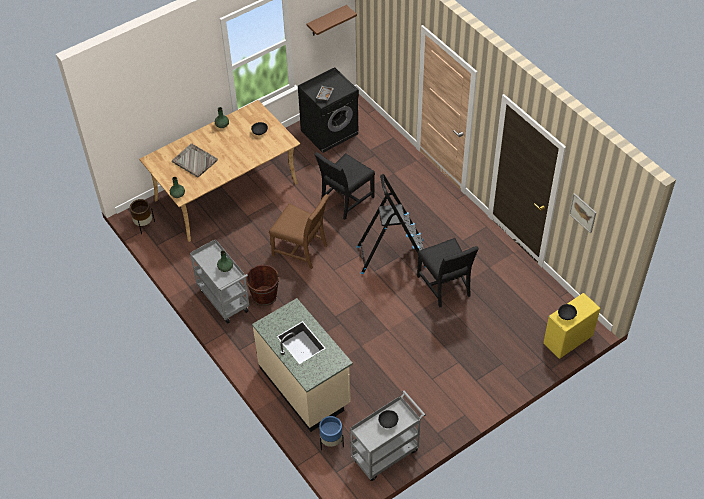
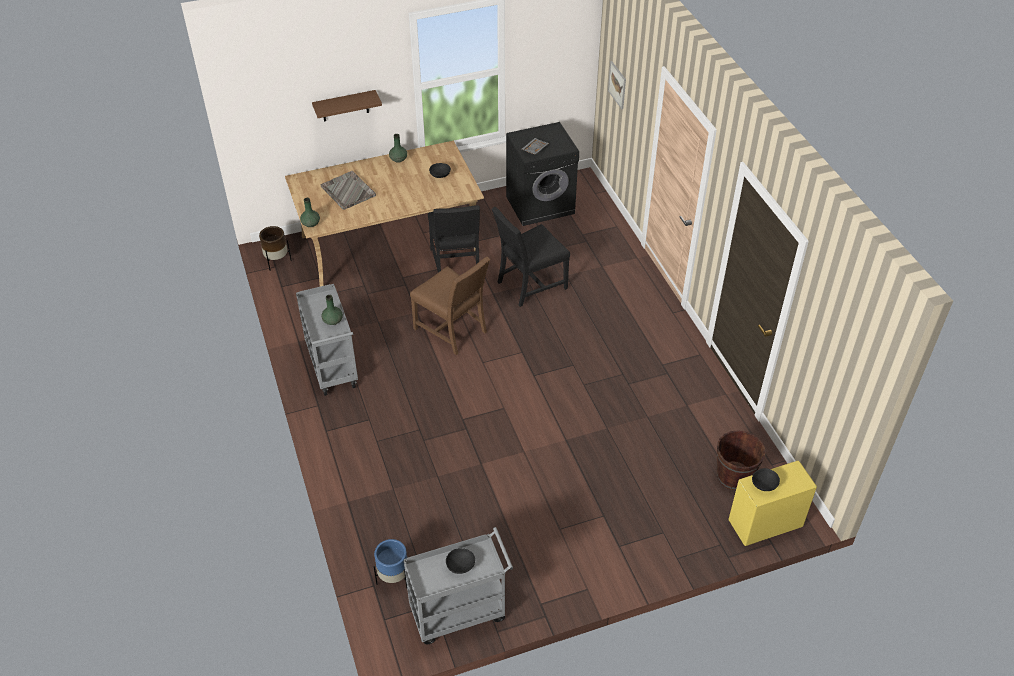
camera: 15 degrees right, 5 degrees down
brown bucket [246,265,279,306] -> brown bucket moved to [717,430,766,490]
beige counter [252,298,353,432] -> none
brown shelf [306,5,357,36] -> brown shelf moved to [312,90,382,122]
black step ladder [357,174,426,274] -> none
black chair [417,238,479,307] -> black chair moved to [428,205,480,273]
picture [569,193,596,233] -> picture moved to [608,61,626,109]

